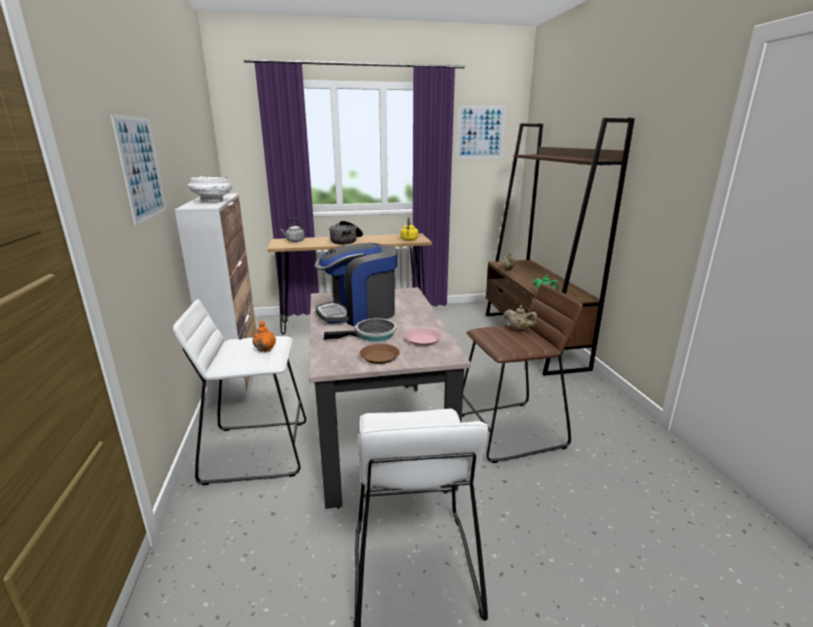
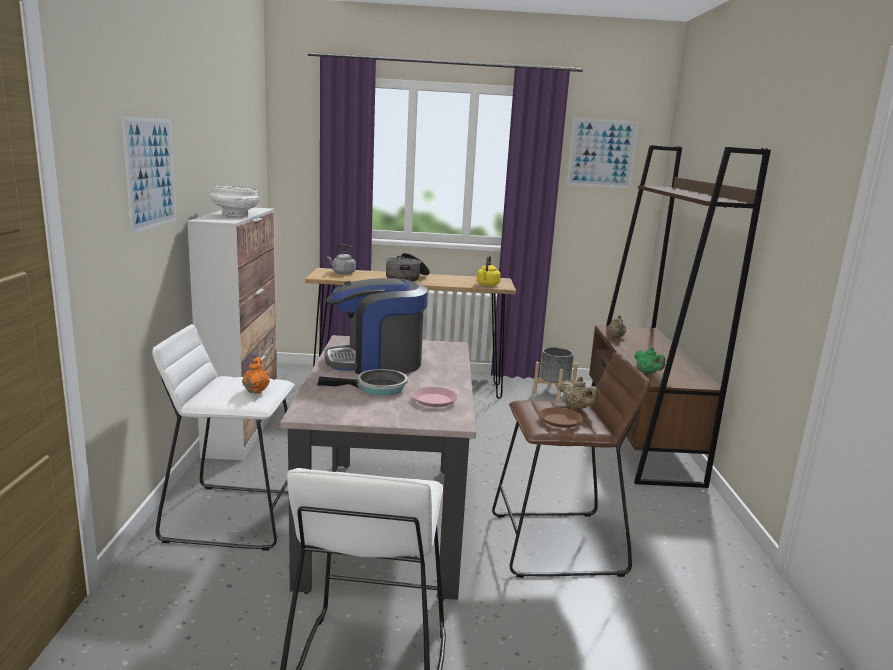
camera: 10 degrees right, 5 degrees down
brown plate [360,344,400,364] -> brown plate moved to [539,407,583,428]
none -> grey planter [533,347,578,401]

